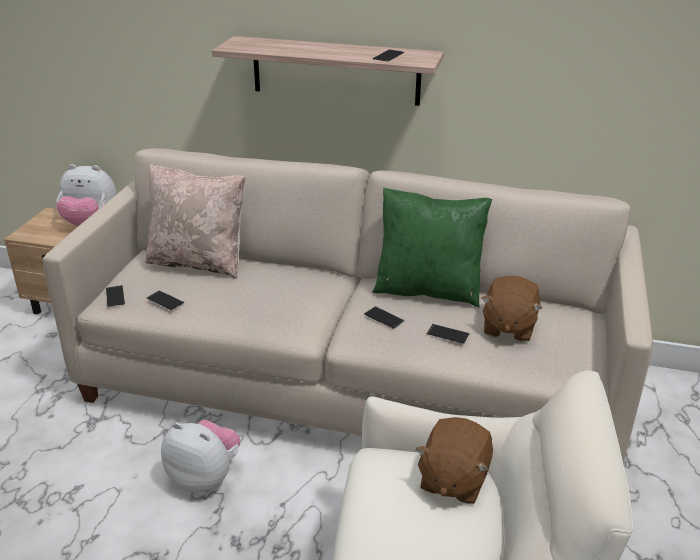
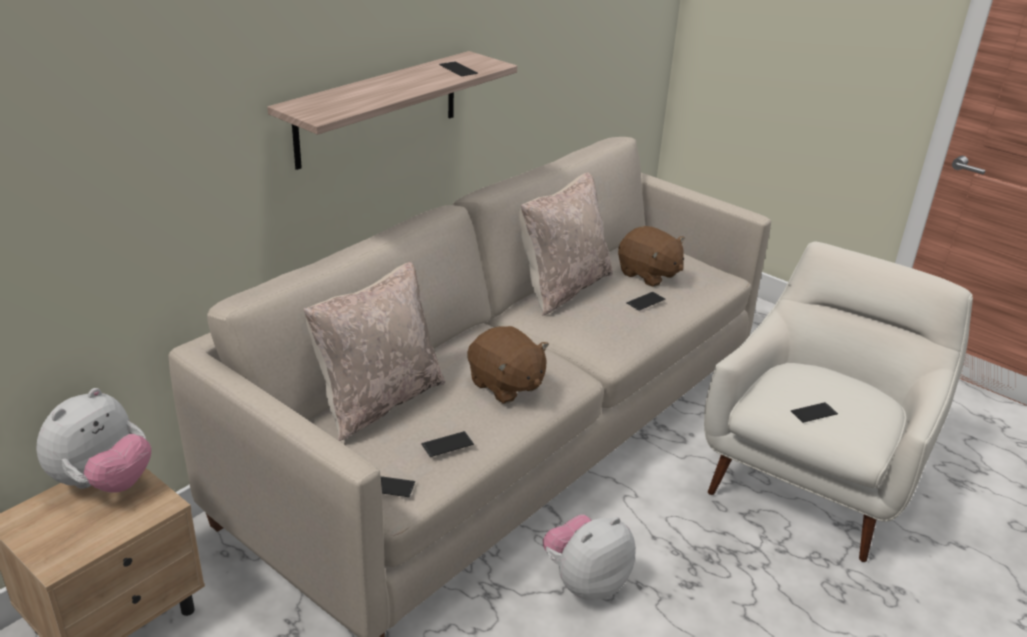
camera: 65 degrees left, 0 degrees up
phone [364,306,405,329] -> phone moved to [791,402,838,423]
green pillow [372,187,492,307] -> beige pillow [519,172,613,316]
brown plush toy [415,417,493,504] -> brown plush toy moved to [467,326,549,404]

